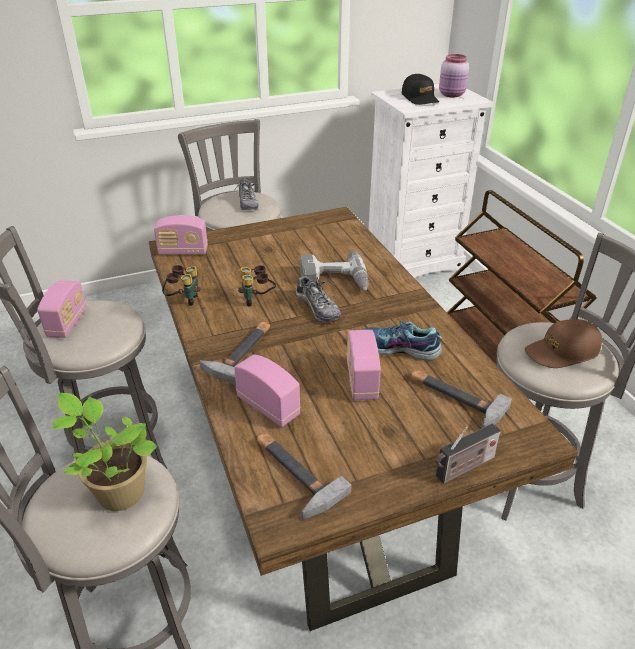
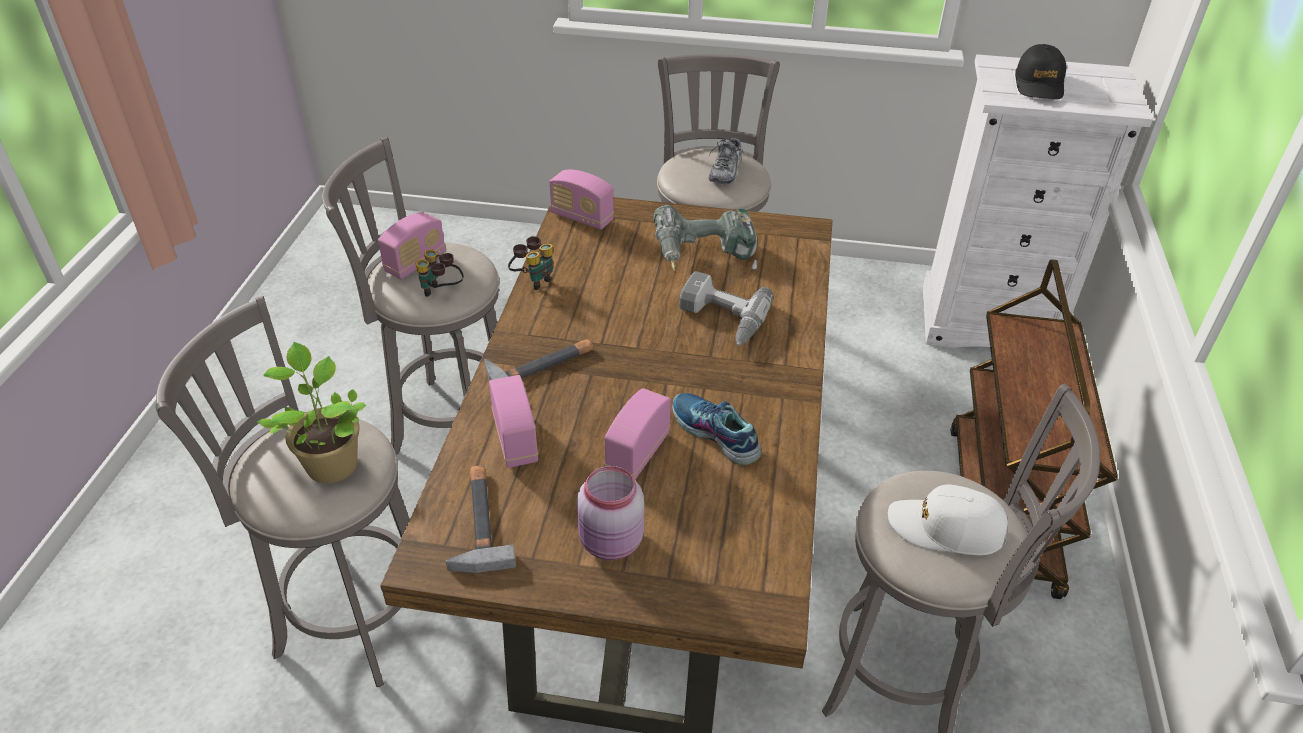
camera: 30 degrees right, 5 degrees up
binoculars [238,265,276,307] -> binoculars moved to [416,249,464,297]
shoe [296,274,341,322] -> none
hammer [411,370,512,428] -> none
radio [435,423,501,484] -> none
pink jar [439,54,469,98] -> pink jar moved to [577,466,644,560]
brown cap [525,319,602,368] -> white cap [888,485,1008,555]
none -> power drill [653,205,757,271]

